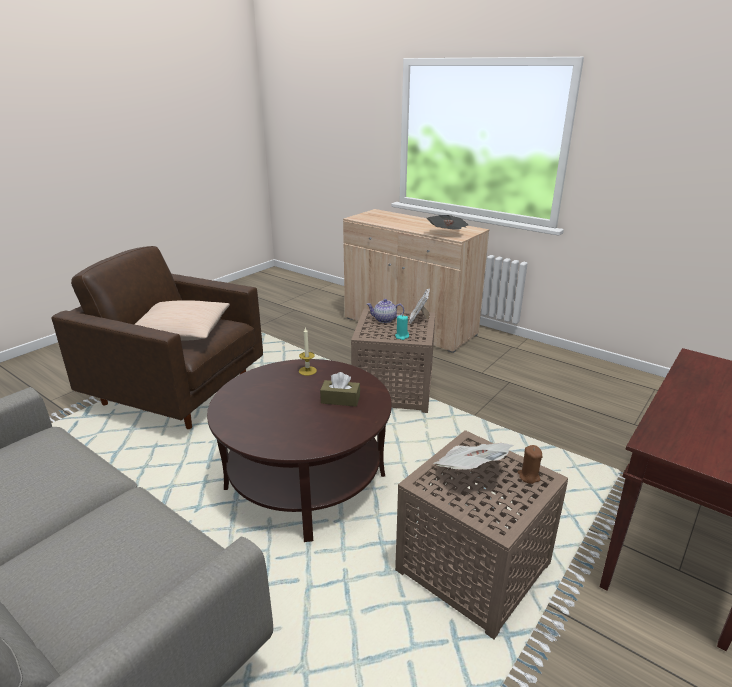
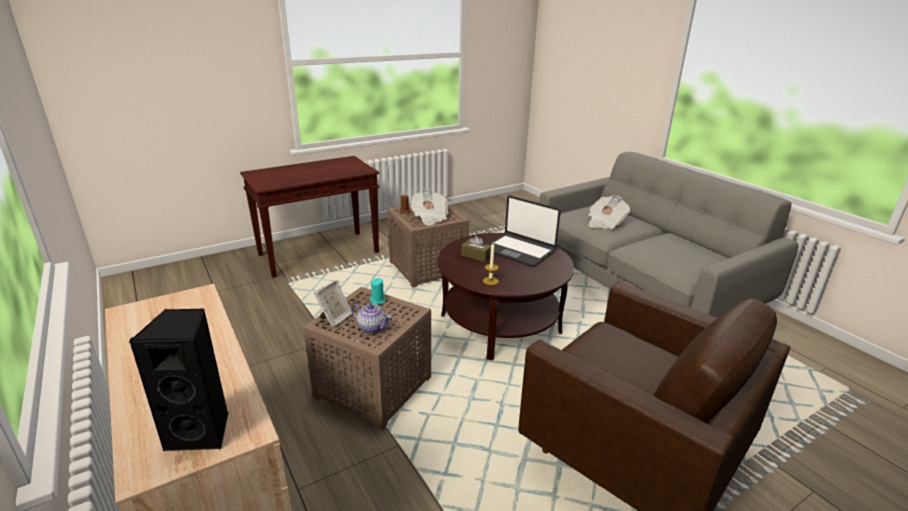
camera: 160 degrees left, 0 degrees up
beige pillow [134,300,230,340] -> none
newspaper [426,215,469,230] -> newspaper moved to [588,195,630,229]
none -> black speaker [129,308,229,451]
none -> laptop [487,195,561,267]

